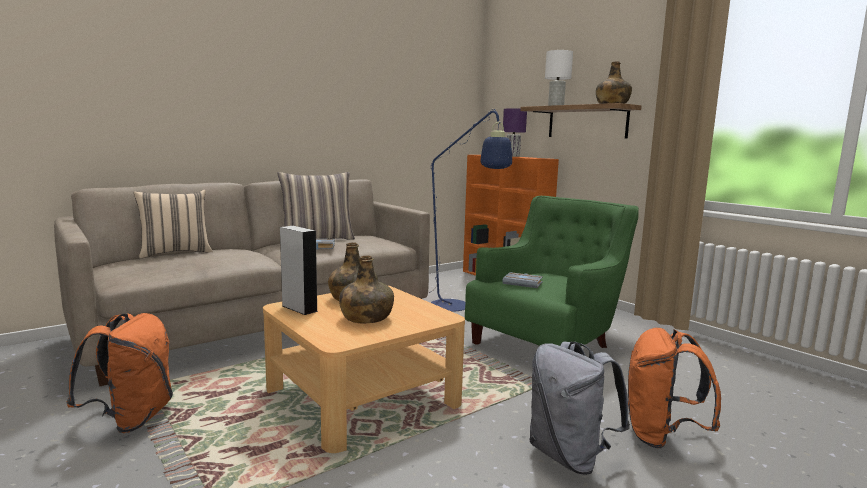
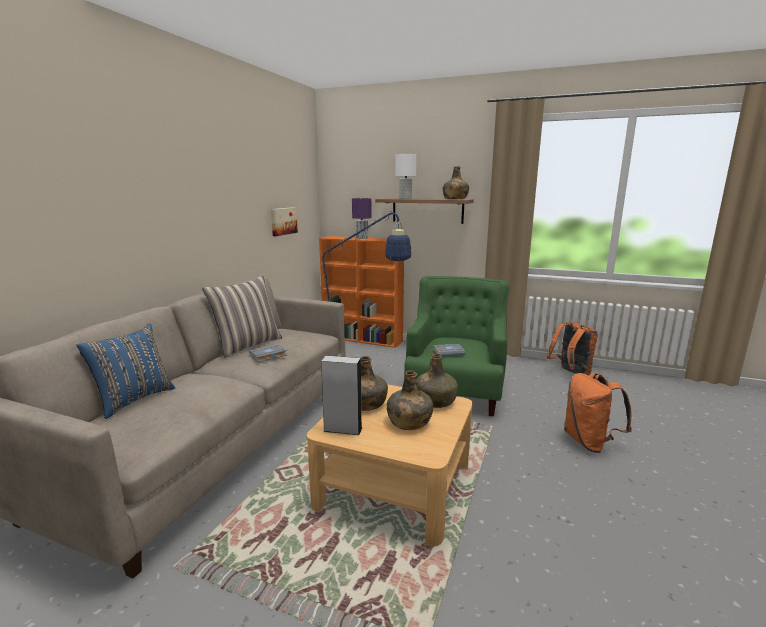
camera: 30 degrees left, 5 degrees up
orange backpack [66,313,173,433] -> orange backpack moved to [547,322,598,375]
beige pillow [134,190,213,258] -> blue pillow [76,323,175,419]
grey backpack [529,341,630,475] -> none
none -> picture [271,207,298,236]
none -> green bottle [416,354,458,408]

